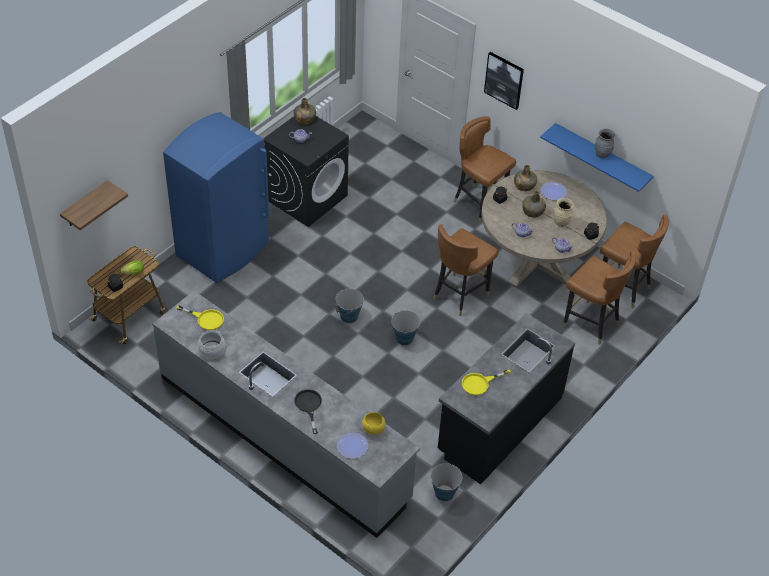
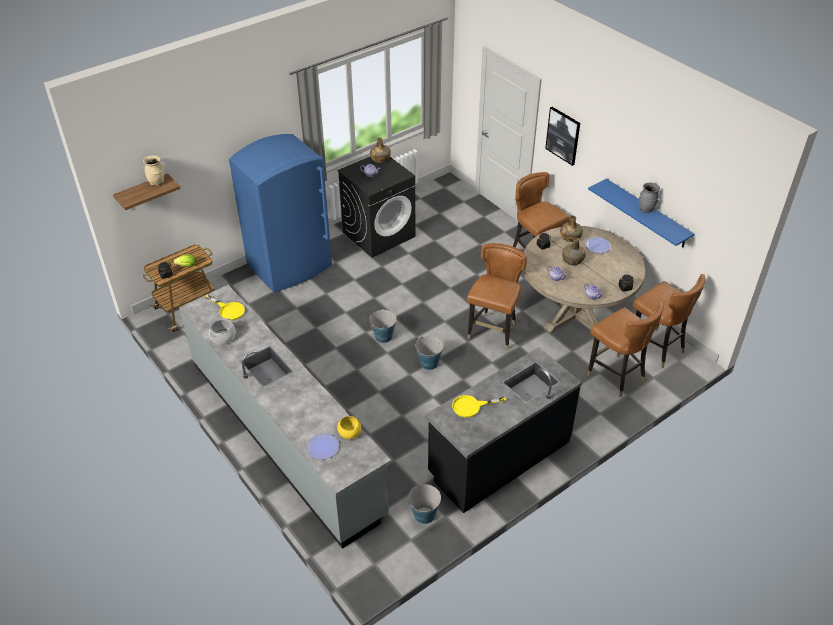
camera: 15 degrees right, 5 degrees down
black frying pan [294,389,322,434] -> none
brown chair [433,224,499,316] -> brown chair turned 150 degrees clockwise [467,243,527,350]
beige vase [554,198,574,227] -> beige vase moved to [143,155,164,186]

